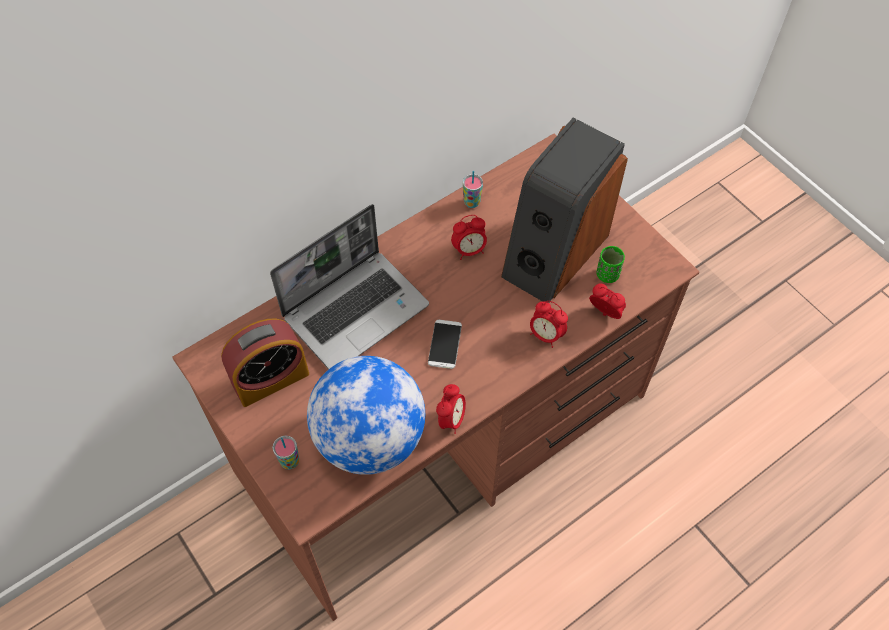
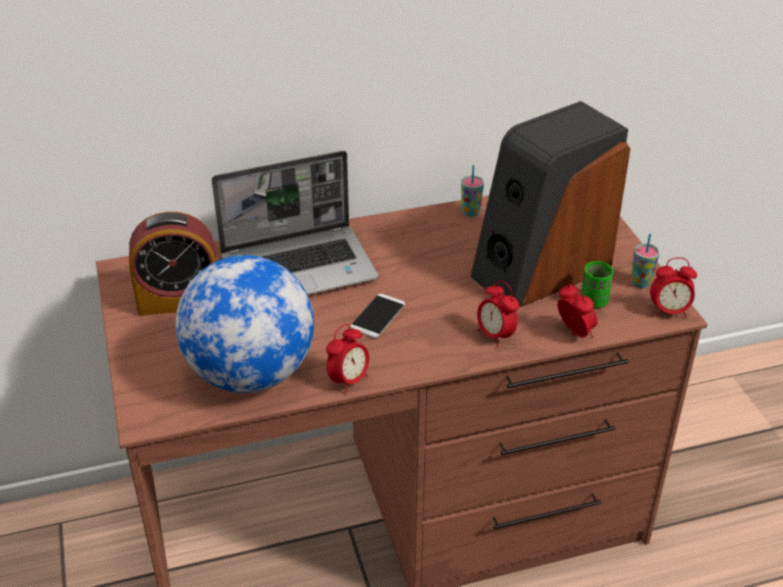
camera: 20 degrees right, 20 degrees down
cup [273,435,299,469] -> cup moved to [631,234,660,288]
alarm clock [451,215,487,260] -> alarm clock moved to [650,257,697,318]

